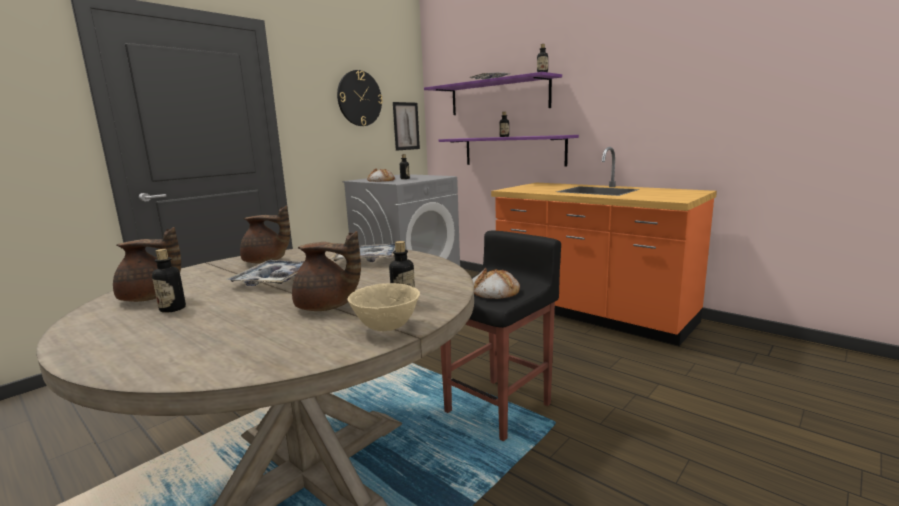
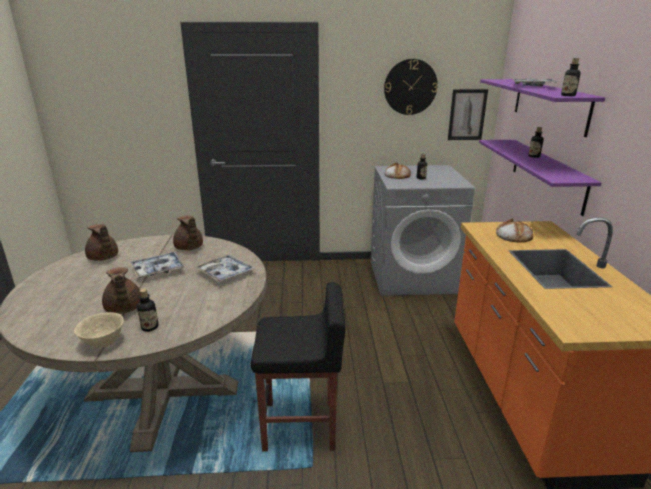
camera: 45 degrees right, 10 degrees up
bottle [152,249,186,313] -> none
bread [472,268,520,299] -> bread moved to [496,218,533,243]

